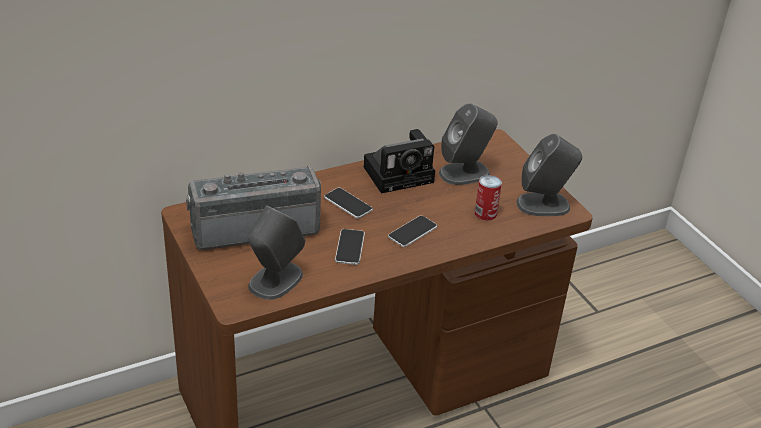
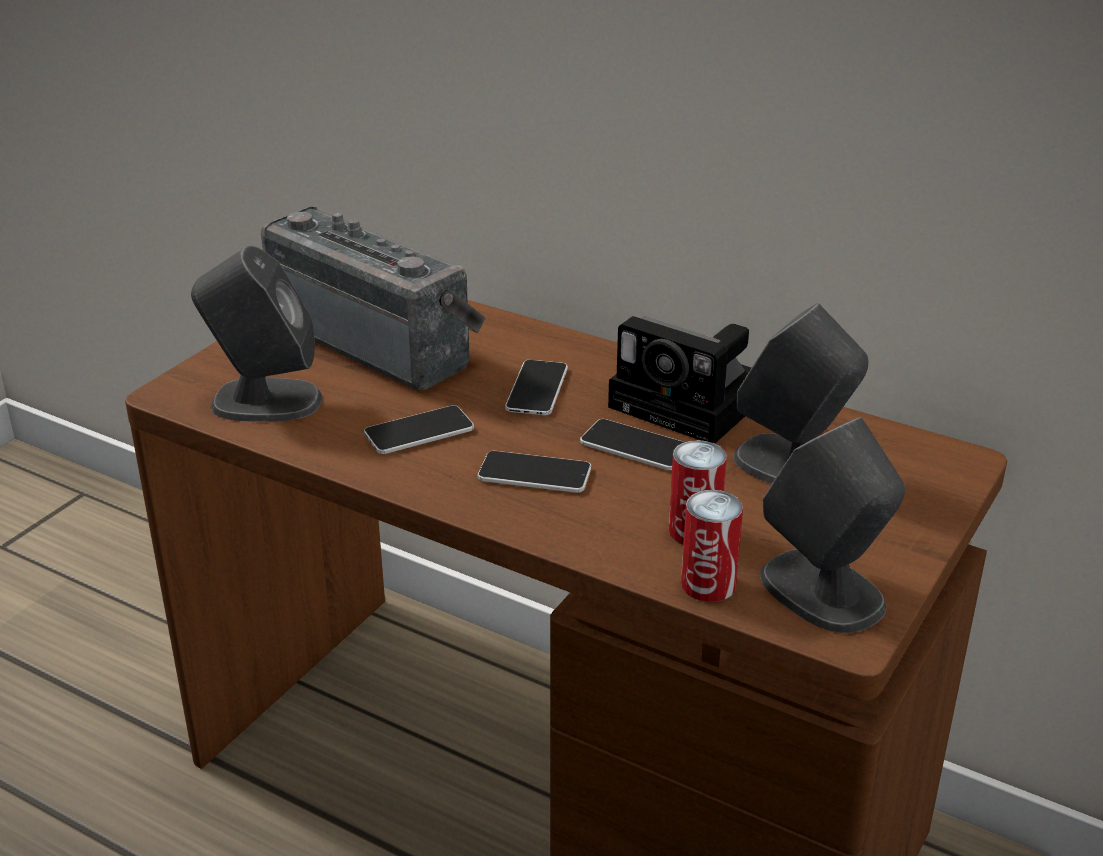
camera: 60 degrees right, 5 degrees down
none -> phone [580,419,684,470]
none -> can [681,490,743,602]

